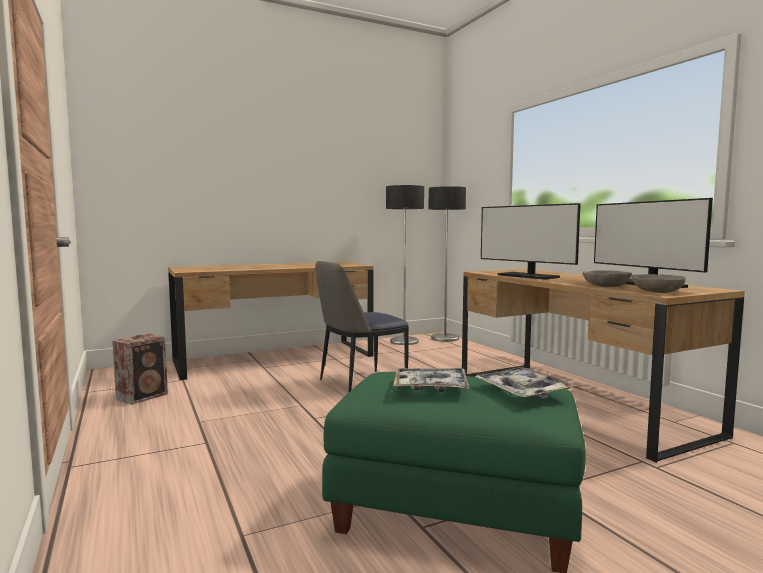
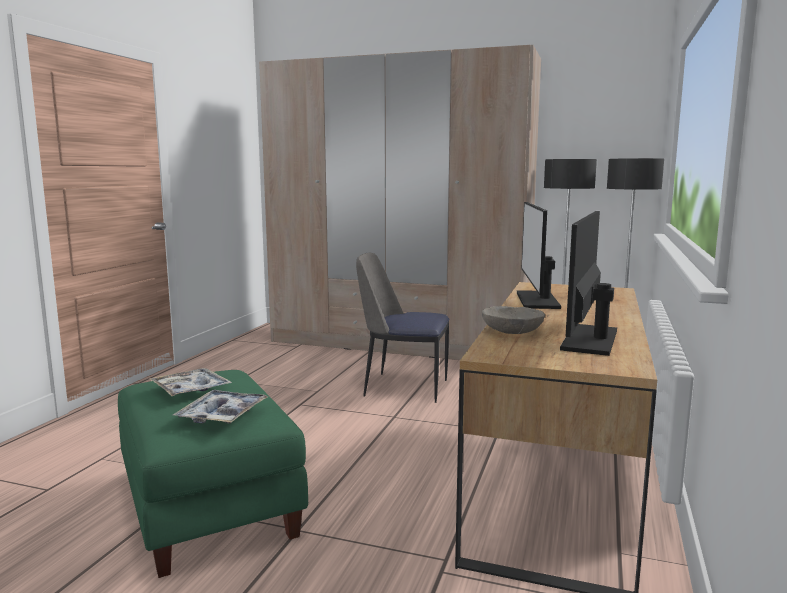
camera: 45 degrees right, 5 degrees up
speaker [112,334,168,405] -> none
brown desk [168,262,374,380] -> beige wardrobe [259,45,541,360]
grey bowl [631,274,686,293] -> none

